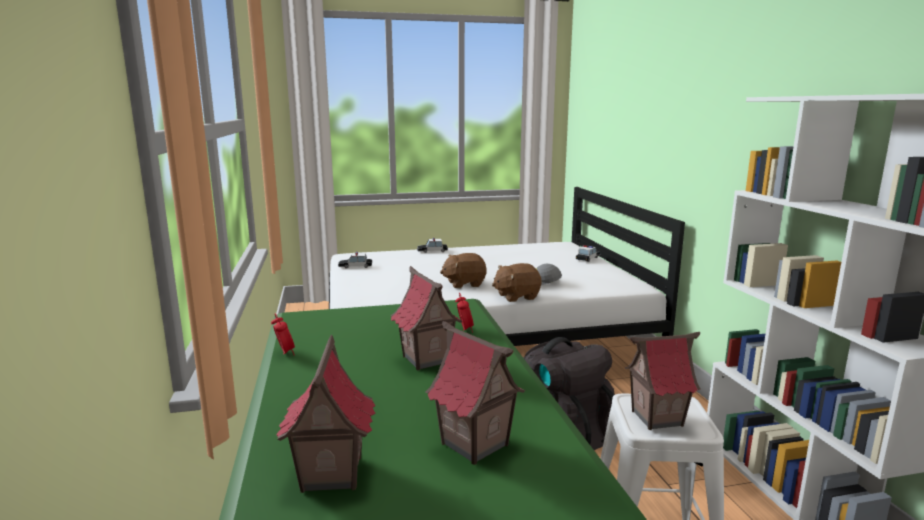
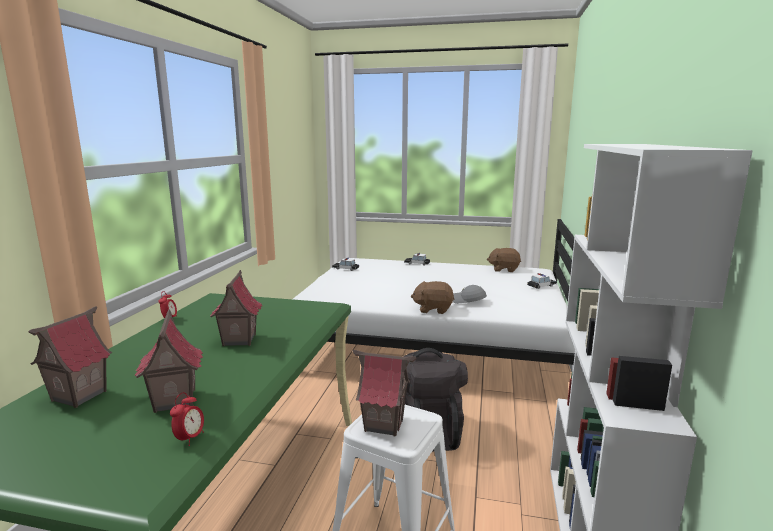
camera: 25 degrees right, 0 degrees up
brown plush toy [440,253,487,288] -> brown plush toy moved to [487,248,521,272]
alarm clock [455,293,474,333] -> alarm clock moved to [170,392,204,446]

